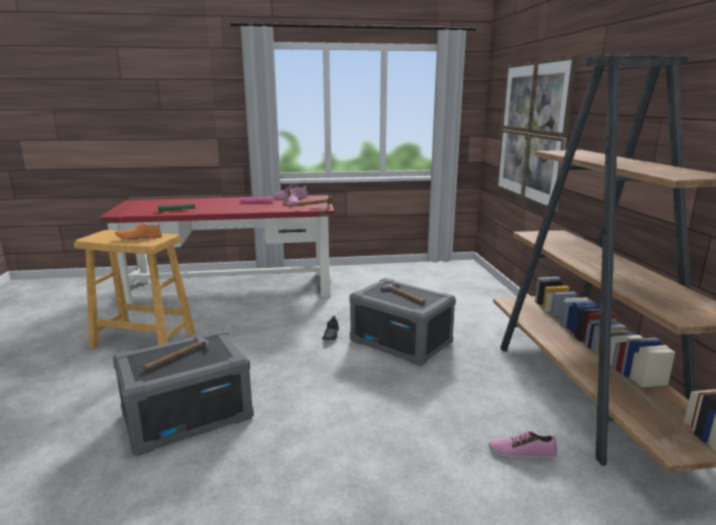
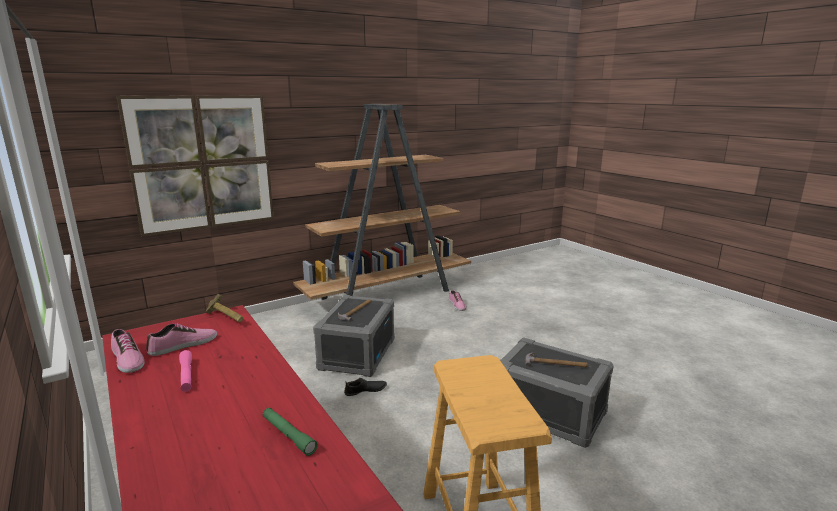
camera: 115 degrees left, 0 degrees up
orange shoe [115,223,162,240] -> none

